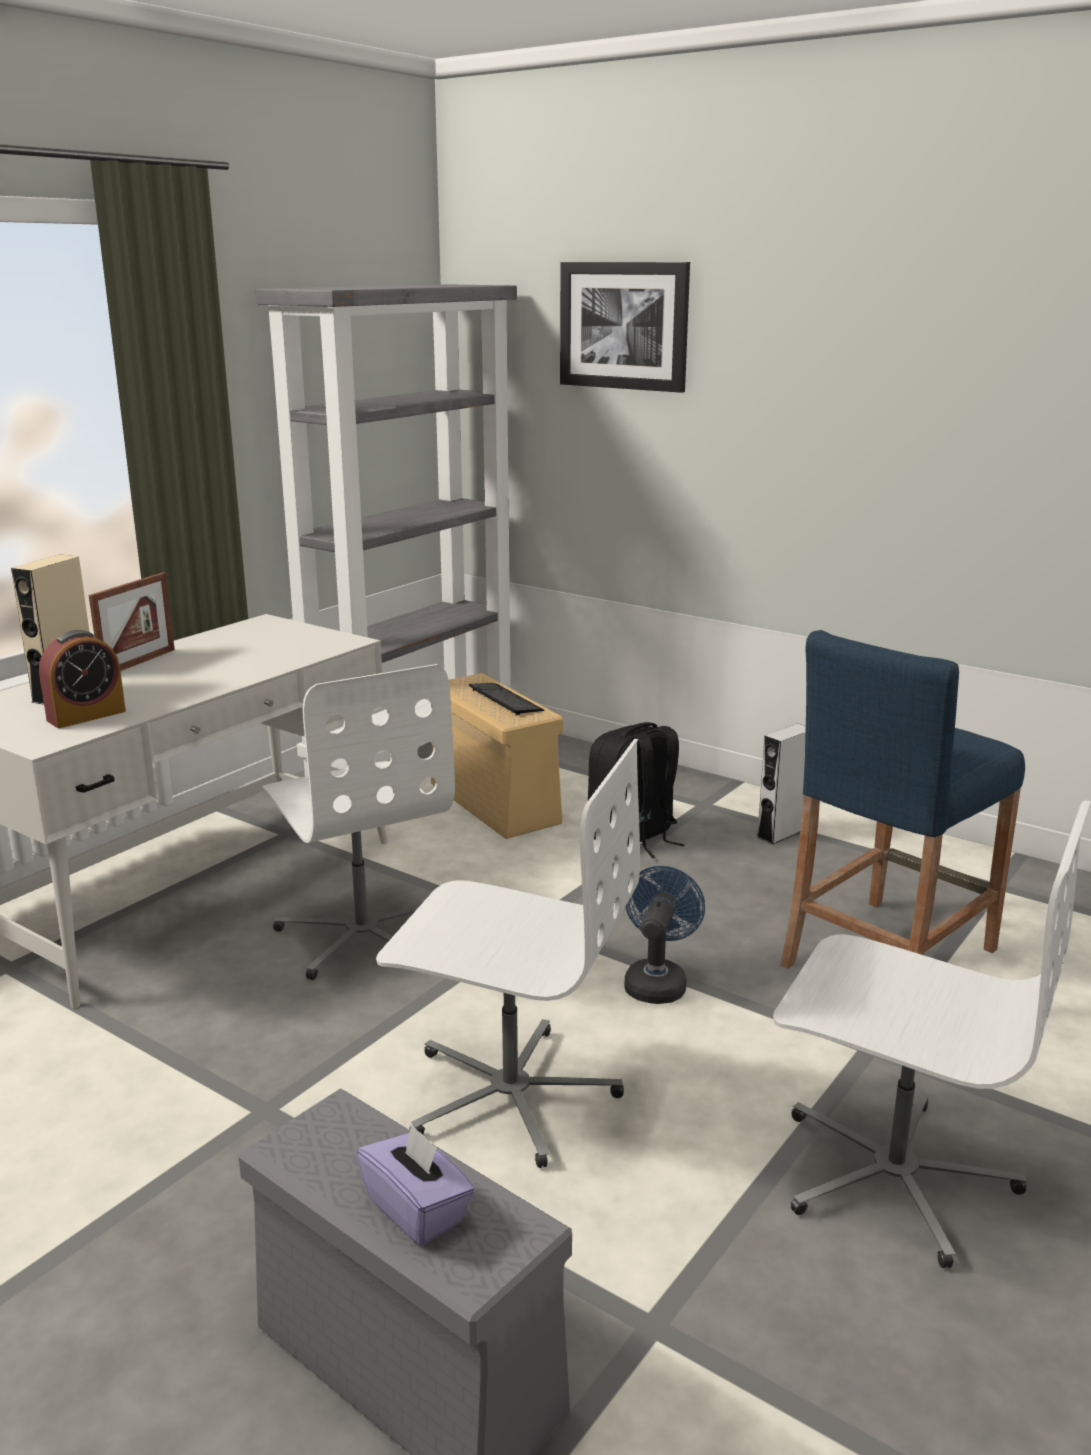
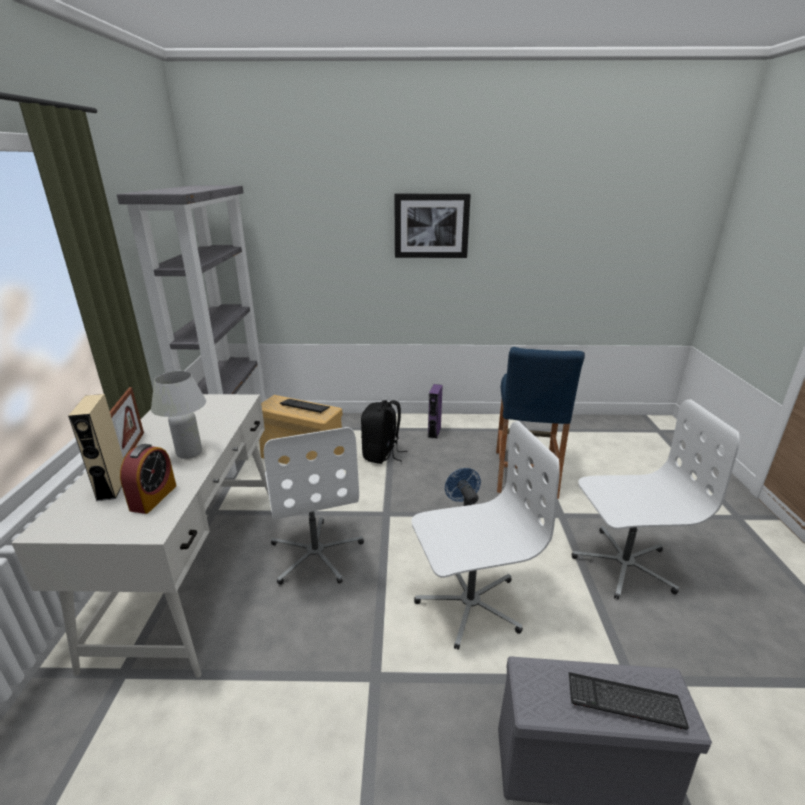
camera: 35 degrees left, 5 degrees up
white office chair [263,664,455,980] -> white office chair turned 45 degrees clockwise [264,427,364,585]
purple tissue box [357,1124,475,1246] -> keyboard [568,672,689,729]
picture [560,262,690,393] -> picture moved to [394,194,471,258]
grey speaker [756,724,806,845] -> purple speaker [427,384,443,439]
none -> white table lamp [151,371,206,459]

